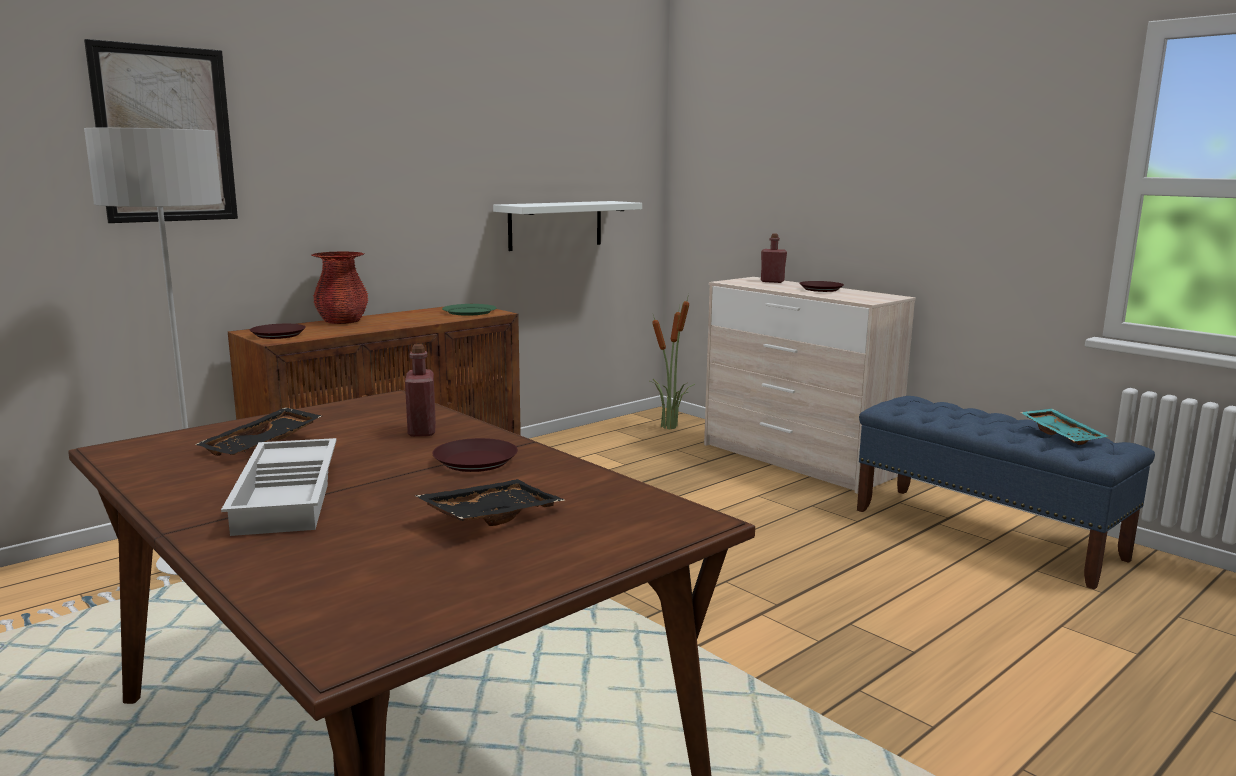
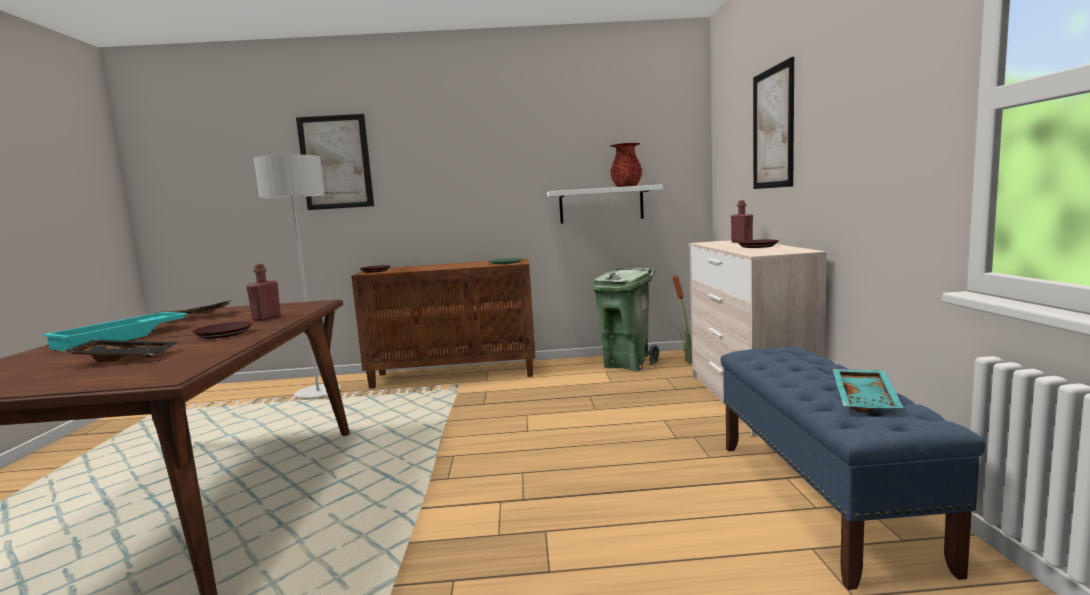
camera: 40 degrees right, 5 degrees down
white tray [221,438,337,536] -> turquoise tray [42,312,188,351]
red vase [311,252,368,324] -> red vase moved to [610,143,643,187]
none -> green trash can [593,268,660,372]
none -> picture [753,57,794,189]

